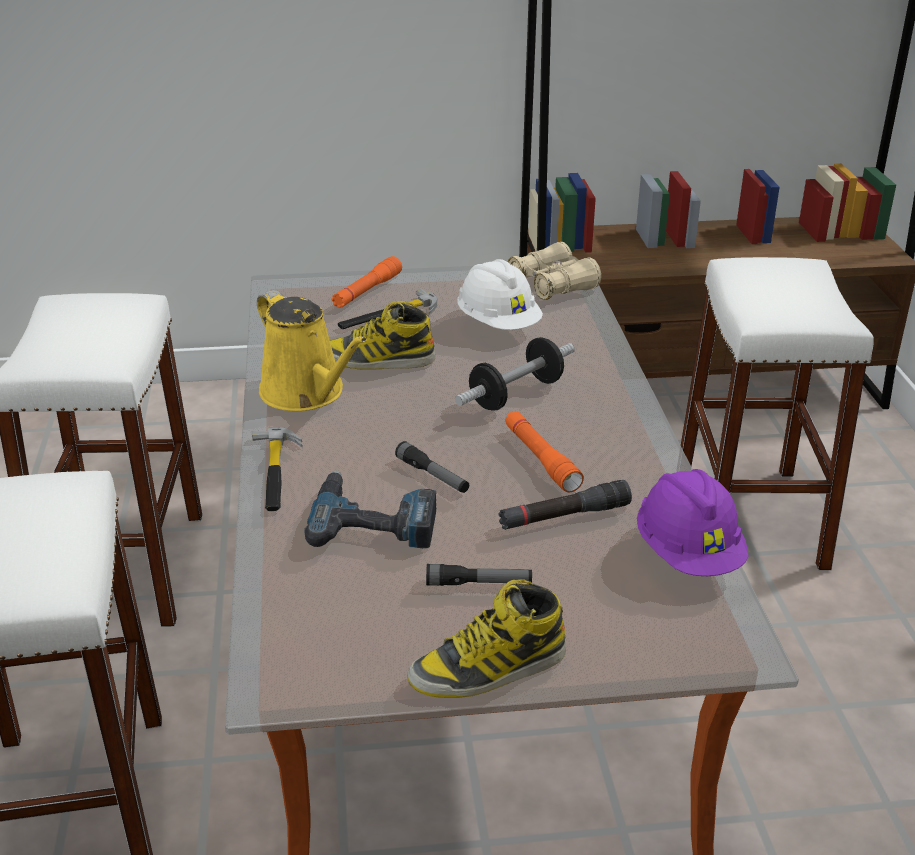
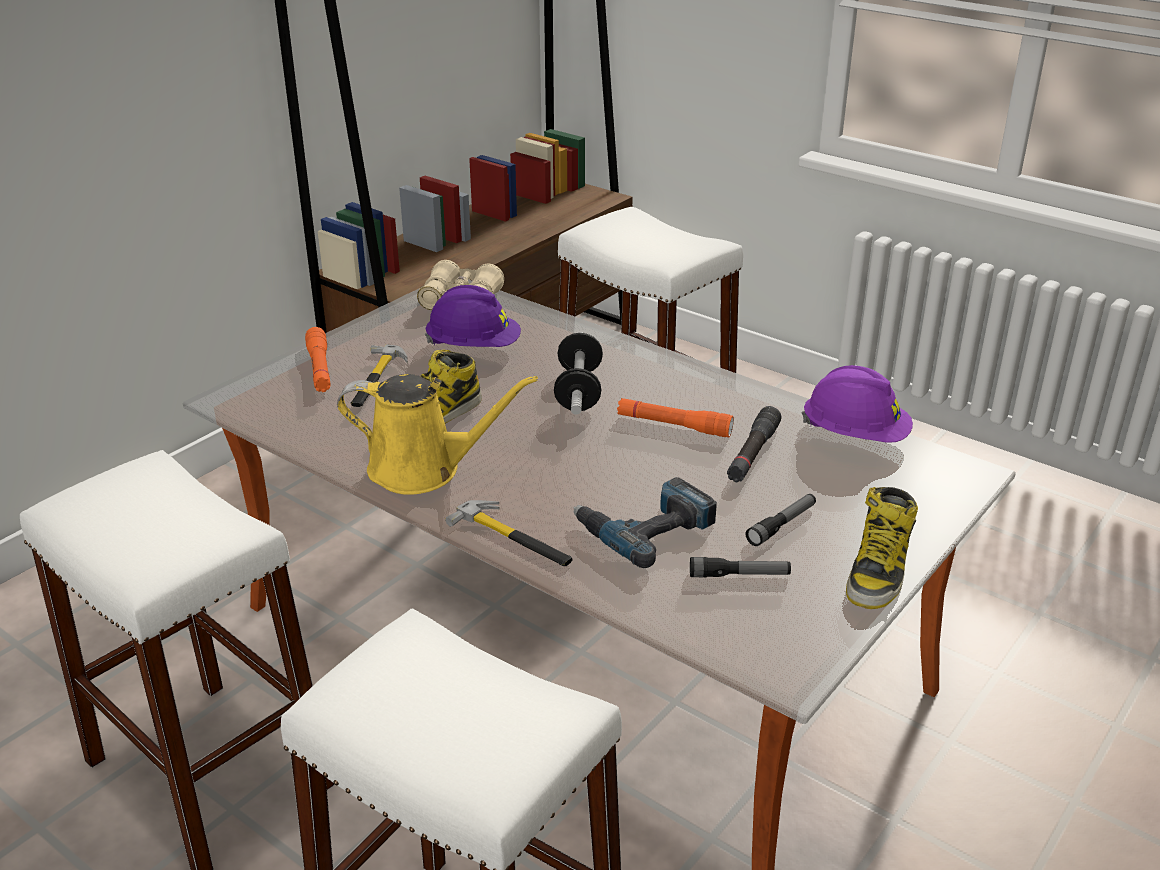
camera: 45 degrees left, 0 degrees up
flashlight [395,441,469,493] -> flashlight moved to [690,557,791,578]
white hard hat [457,259,543,330] -> purple hard hat [425,285,521,347]

